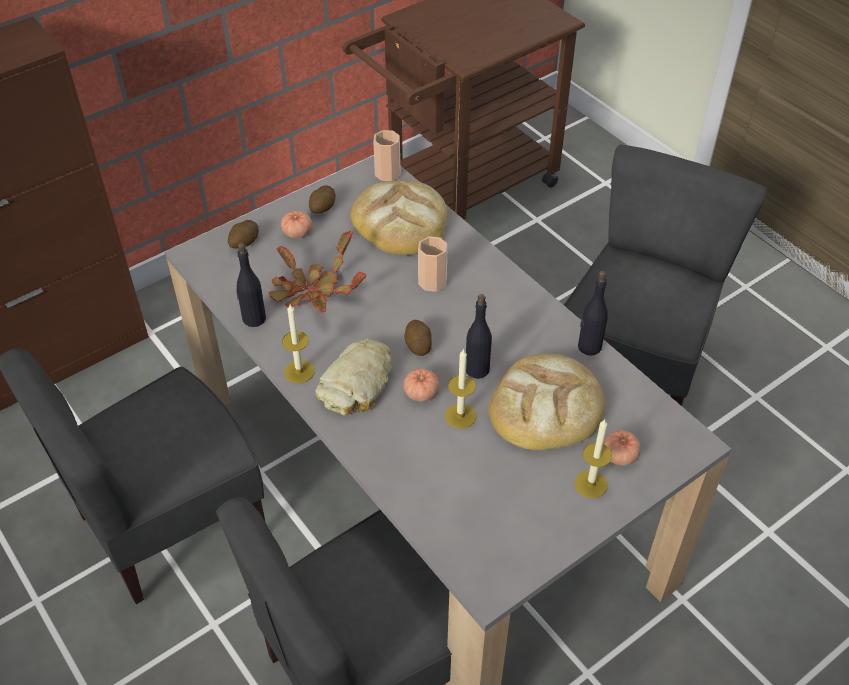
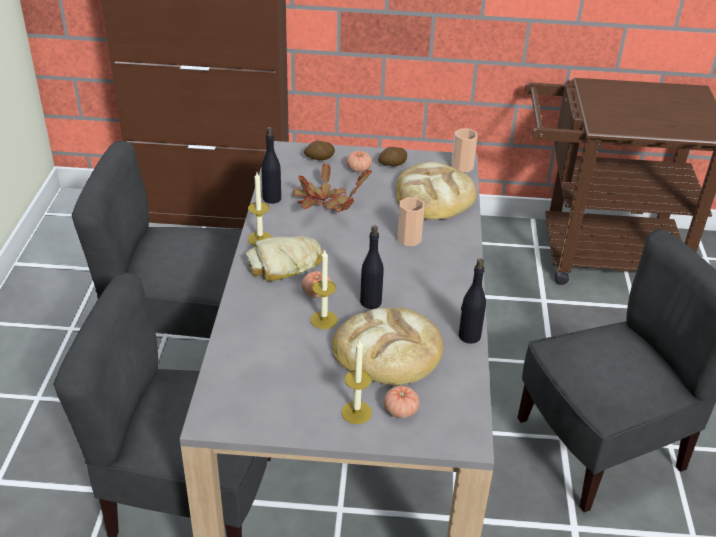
camera: 40 degrees right, 10 degrees down
potato [404,320,432,356] -> none

